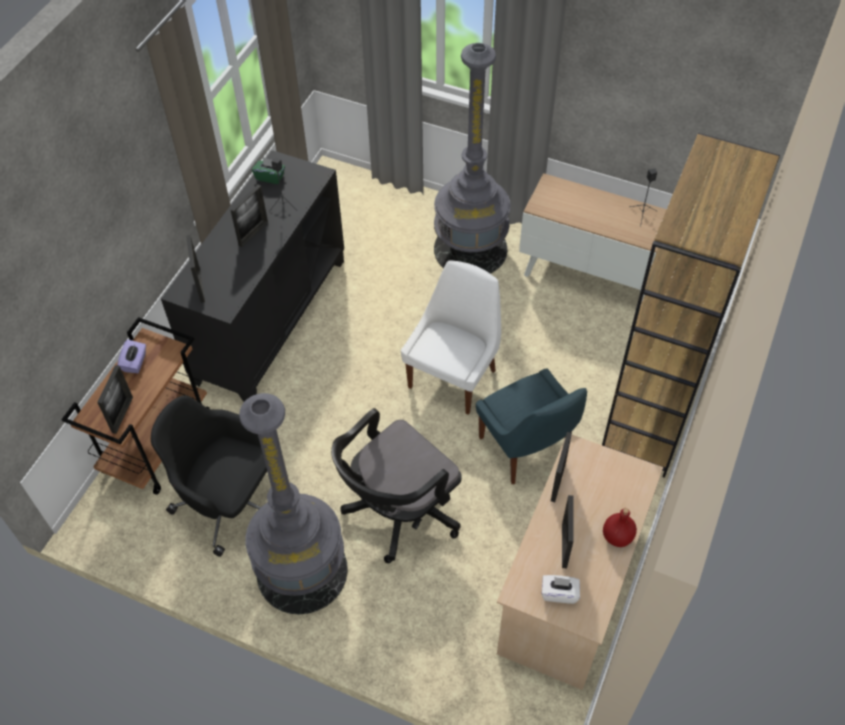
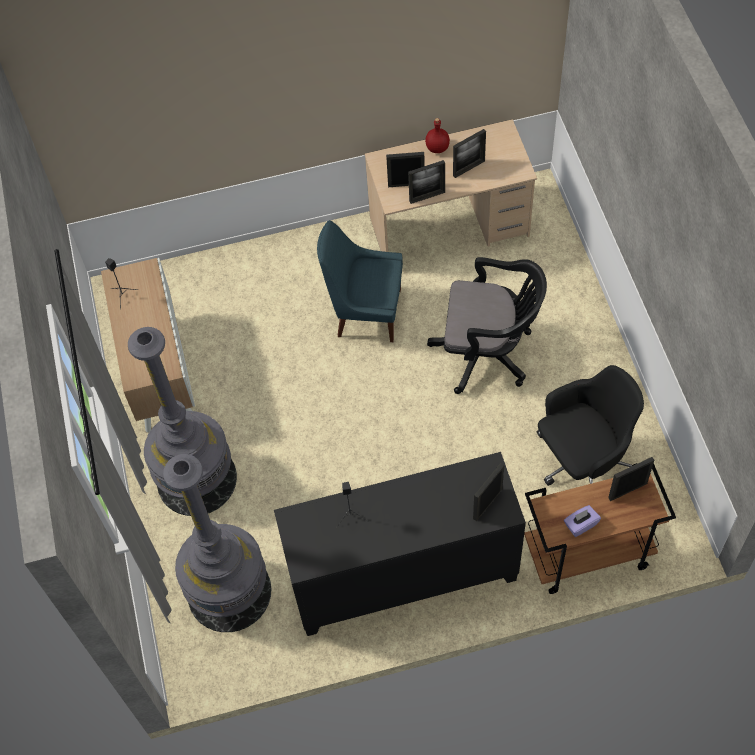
camera: 125 degrees left, 5 degrees up
black office chair [151,395,267,557] -> black office chair turned 105 degrees counterclockwise [537,365,644,486]
picture frame [230,185,268,247] -> picture frame moved to [386,152,425,187]
grey floor lamp [239,393,348,614] -> grey floor lamp moved to [163,454,271,632]
green tissue box [252,158,285,184] -> none
white chair [401,260,501,415] -> none
blue chair [476,368,587,484] -> blue chair turned 105 degrees counterclockwise [317,220,403,342]
white tissue box [542,575,580,604] -> none
brown bookcase [602,133,780,478] -> none

